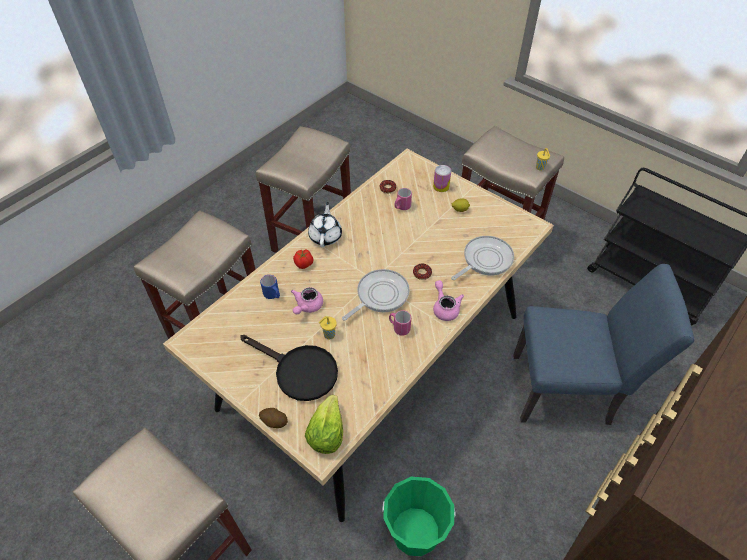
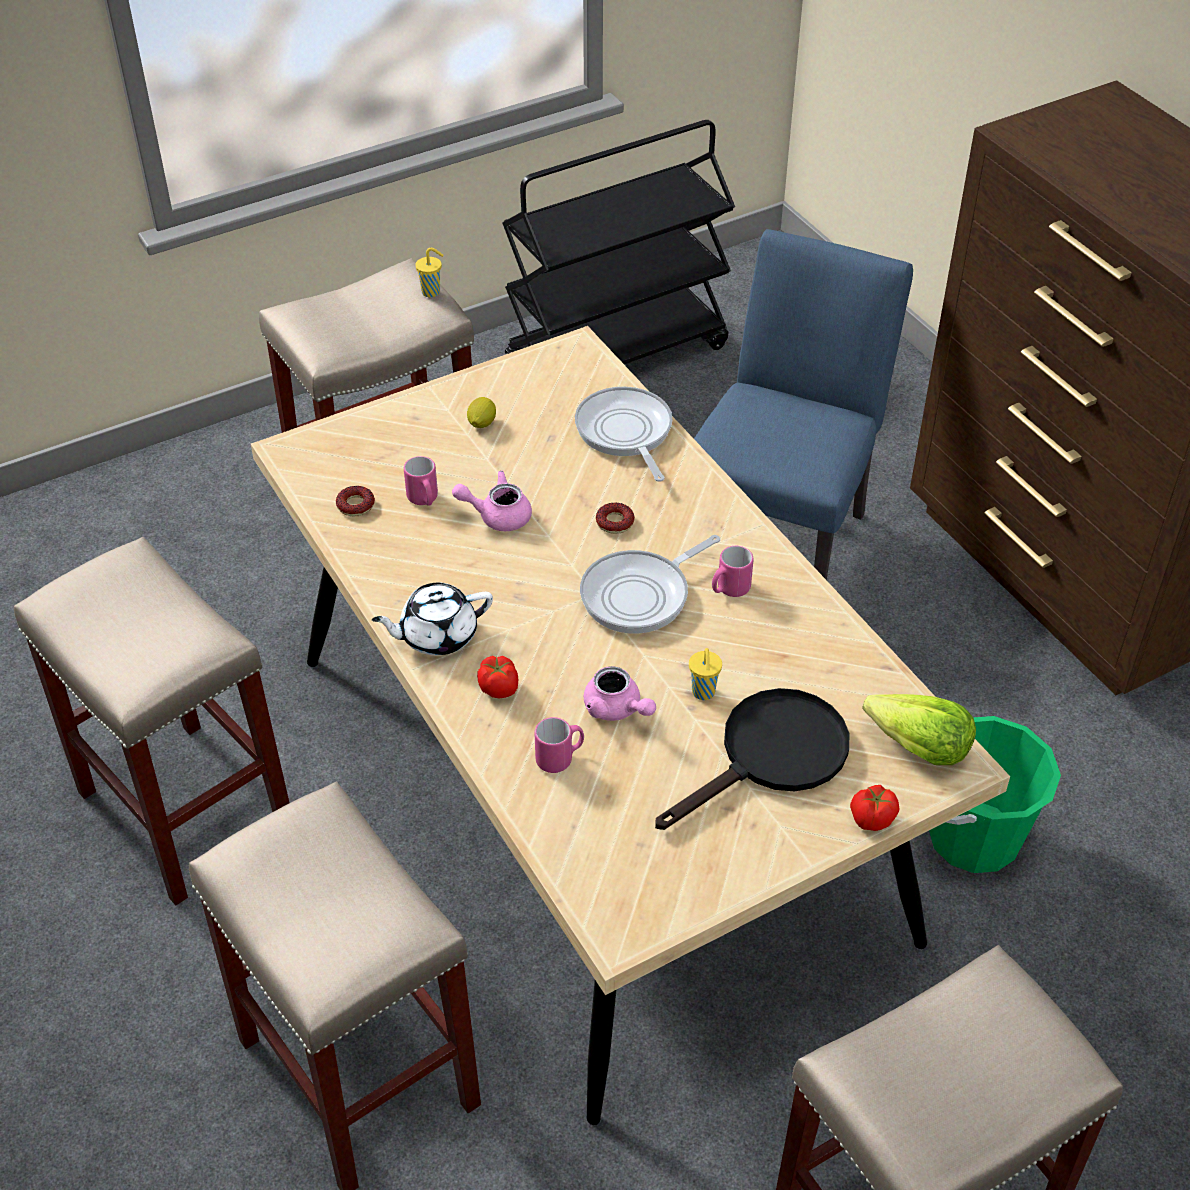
camera: 70 degrees left, 5 degrees down
potato [259,408,288,428] -> tomato [850,785,899,831]
blue mug [260,275,280,299] -> pink mug [534,717,584,773]
white teapot [308,202,342,247] -> white teapot turned 45 degrees counterclockwise [372,582,493,655]
frying pan [342,269,410,321] -> frying pan turned 105 degrees counterclockwise [580,535,720,634]
can [433,165,451,192] -> none
pink teapot [433,280,464,321] -> pink teapot moved to [452,471,532,531]

